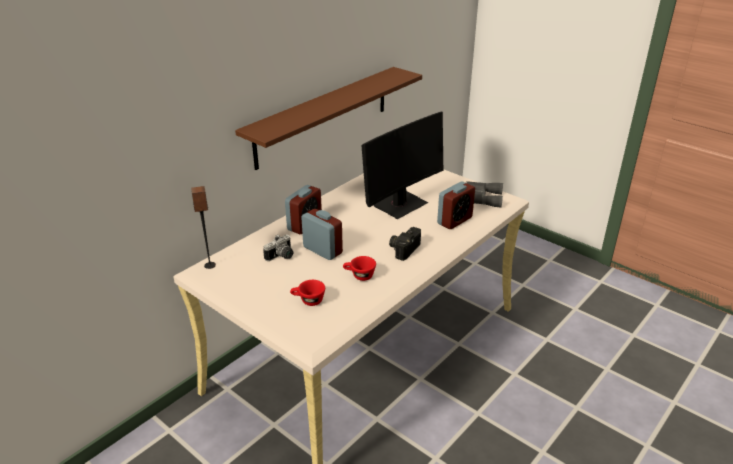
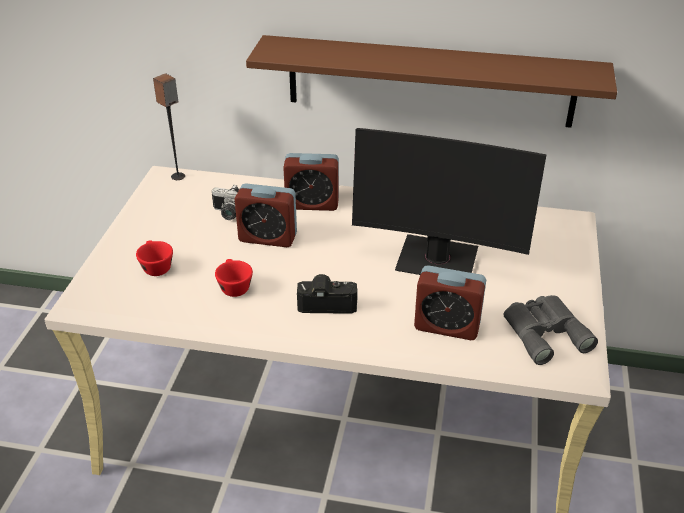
camera: 60 degrees right, 5 degrees up
alarm clock [301,209,343,260] -> alarm clock turned 90 degrees clockwise [234,183,297,247]

